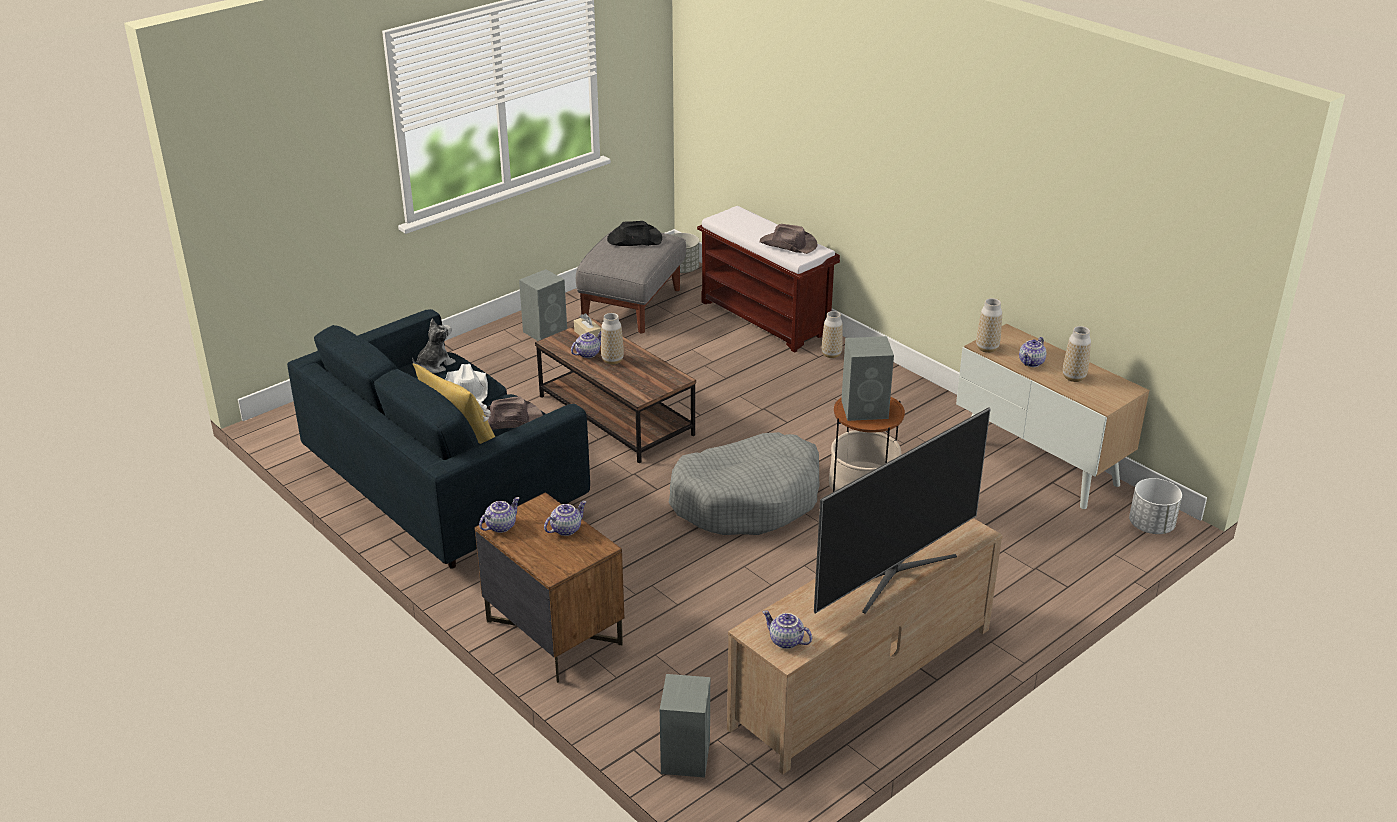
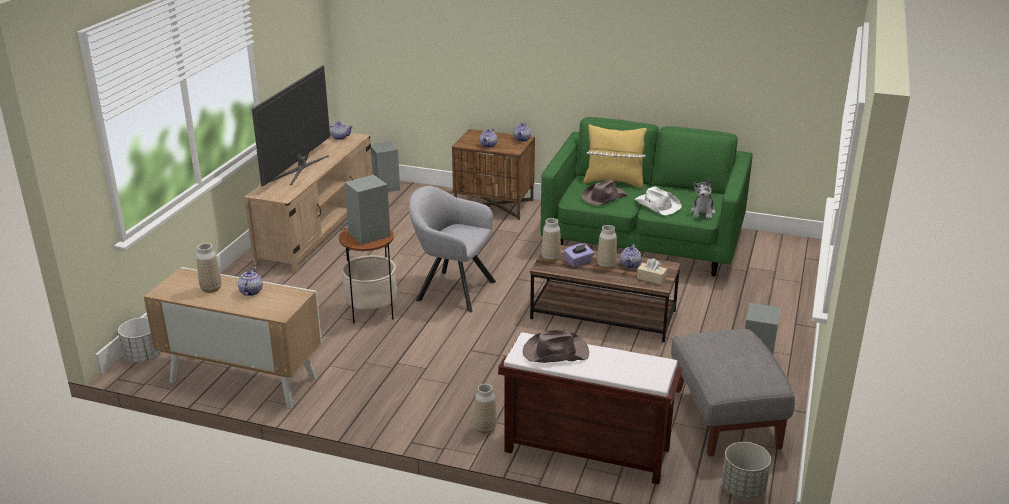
camera: 150 degrees right, 5 degrees down
blue sofa [287,309,590,569] -> green sofa [540,117,753,276]
black hat [607,221,662,246] -> none
grey dog bed [669,432,820,535] -> grey armchair [409,186,496,312]
vase [976,298,1002,353] -> vase moved to [542,218,561,262]
none -> purple tissue box [564,243,594,267]

